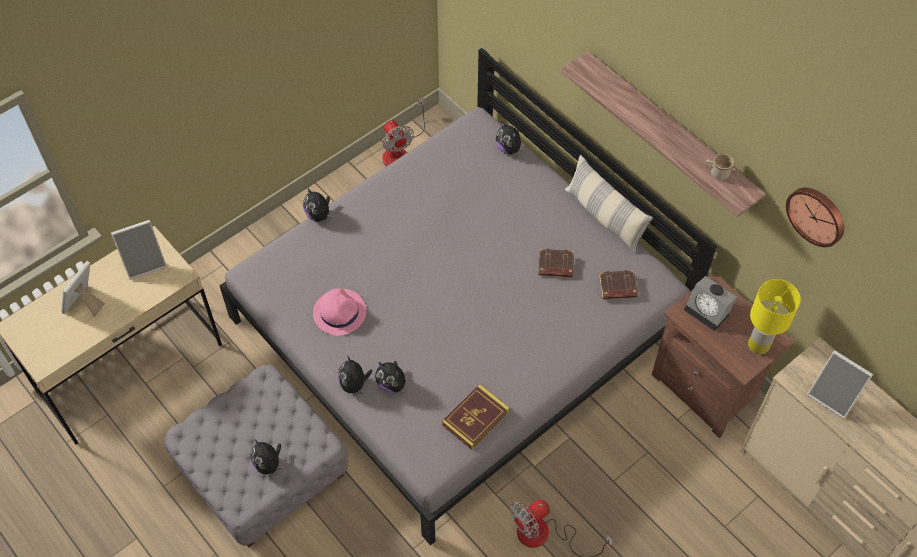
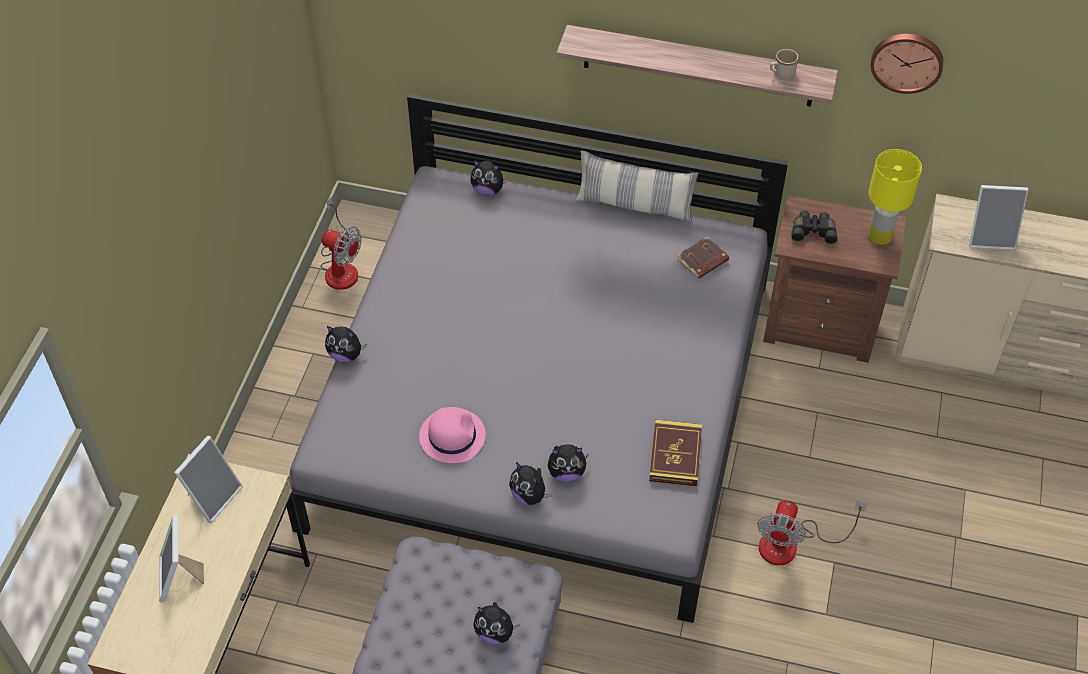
camera: 35 degrees left, 5 degrees down
brown book [539,249,574,277] -> none
alarm clock [684,276,737,331] -> black binoculars [792,211,837,244]

